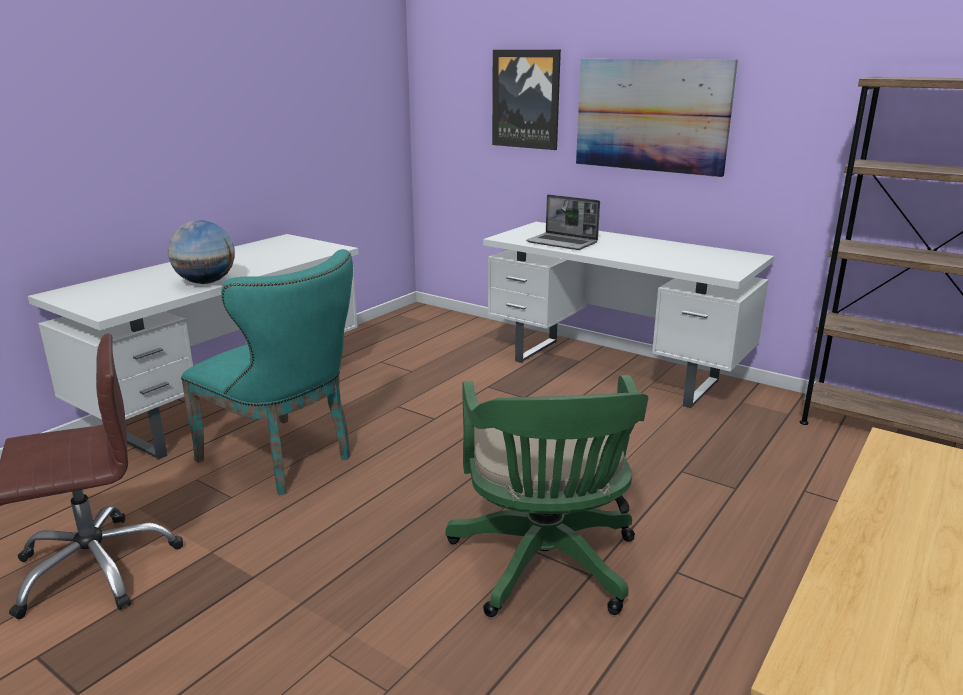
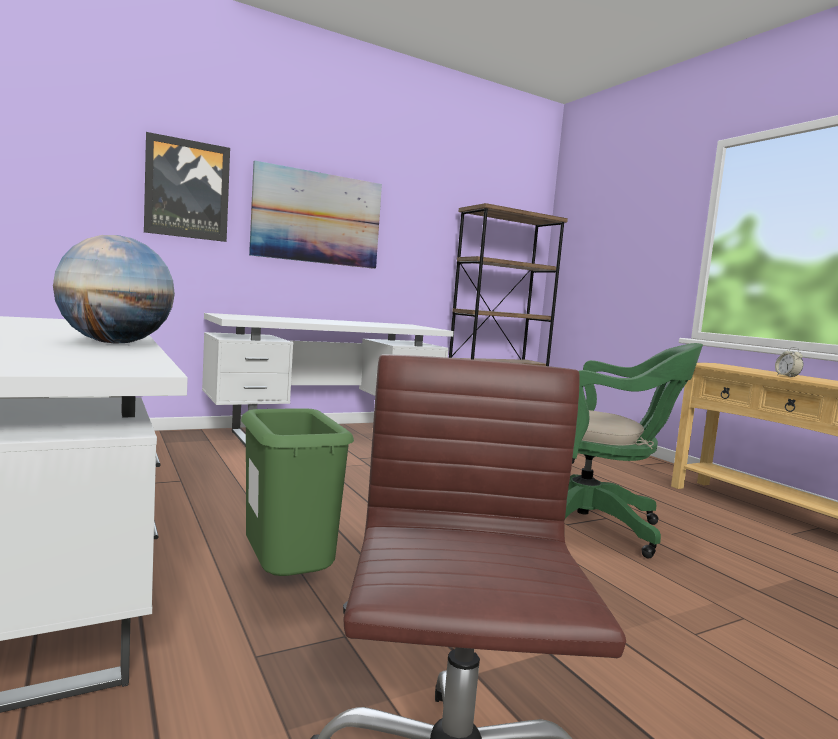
camera: 65 degrees left, 15 degrees down
turquoise chair [181,249,353,495] -> green trash can [241,408,354,576]
laptop [526,194,600,250] -> none
none -> alarm clock [775,347,804,377]

